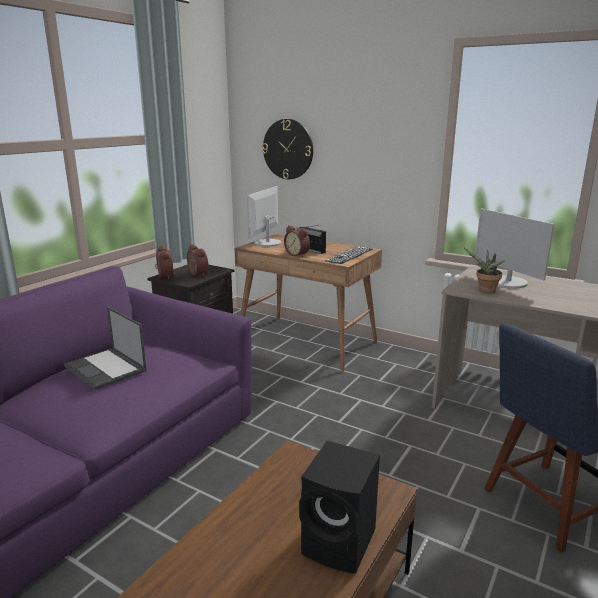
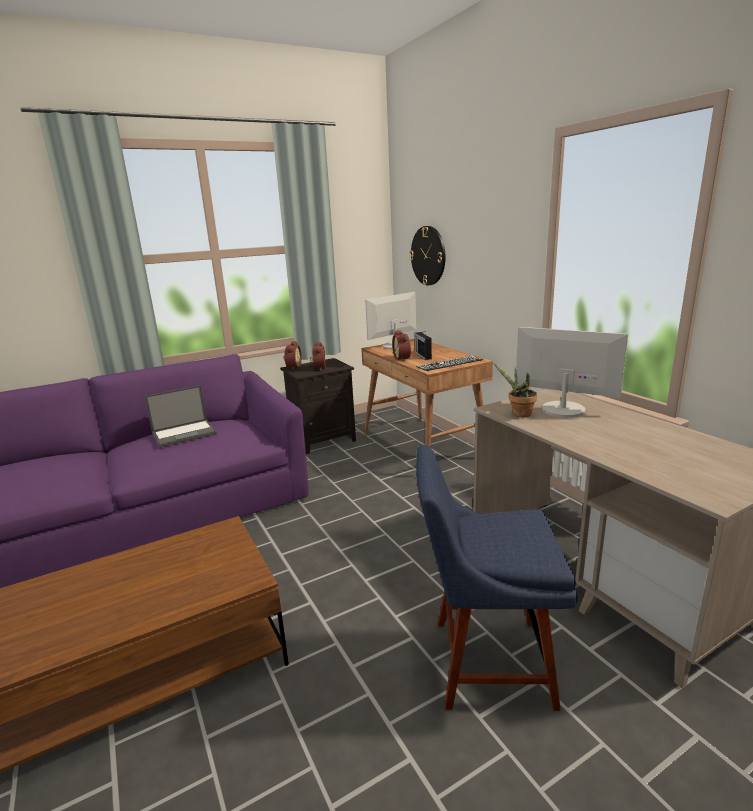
camera: 30 degrees right, 0 degrees up
laptop [64,306,147,390] -> laptop turned 105 degrees counterclockwise [144,385,217,448]
black speaker [299,441,380,574] -> none
monitor [475,208,554,288] -> monitor turned 120 degrees clockwise [516,327,628,418]

